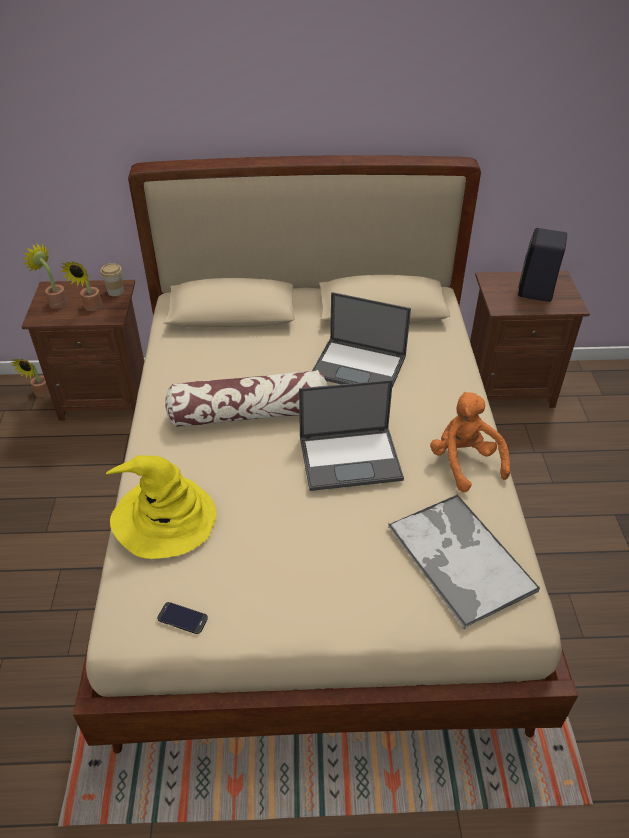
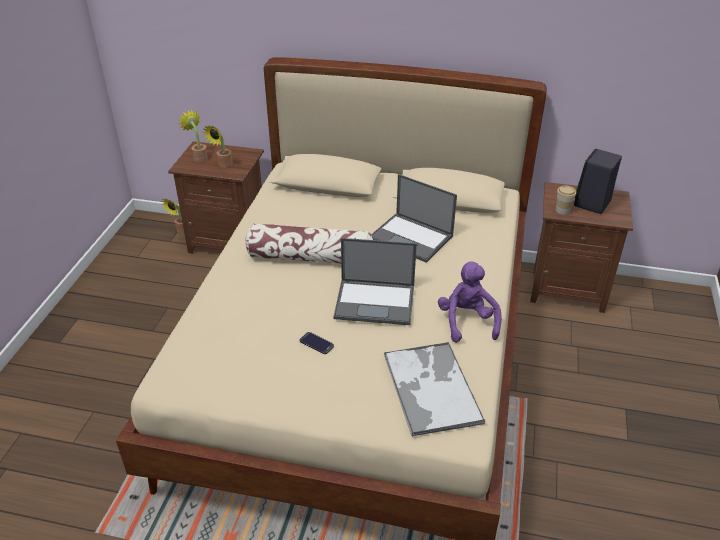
camera: 15 degrees right, 5 degrees down
cup [100,263,124,296] -> cup moved to [556,185,576,215]
yellow hat [106,455,217,559] -> none
phone [157,602,208,634] -> phone moved to [300,332,334,354]
orange plush toy [430,392,510,492] -> purple plush toy [438,261,502,343]

